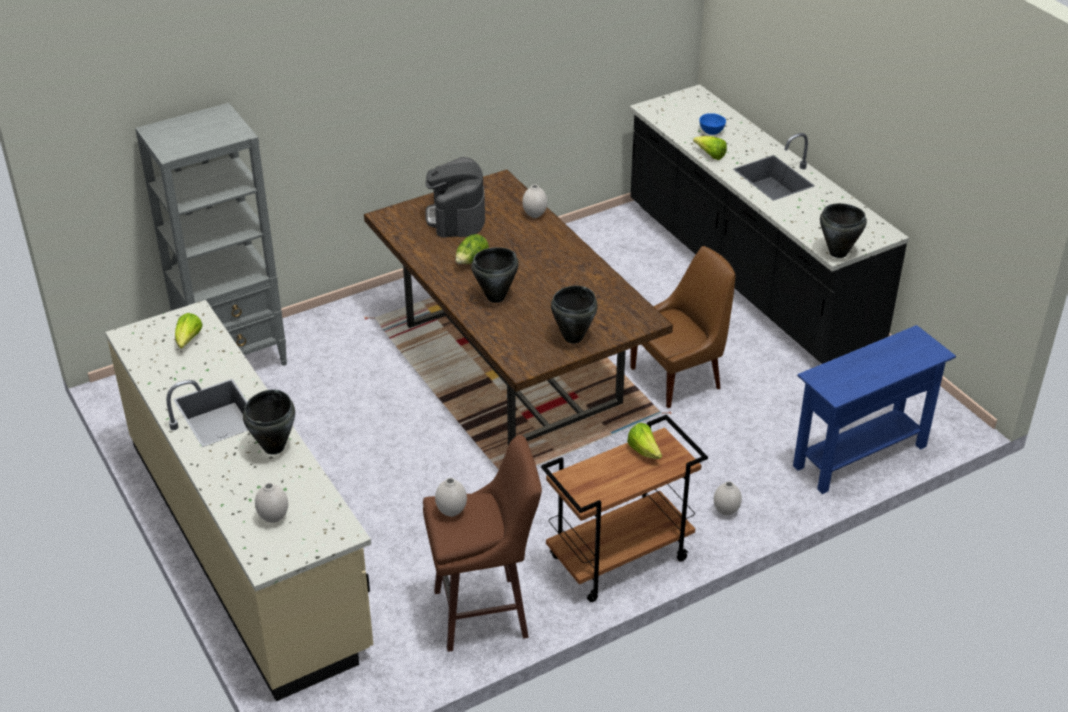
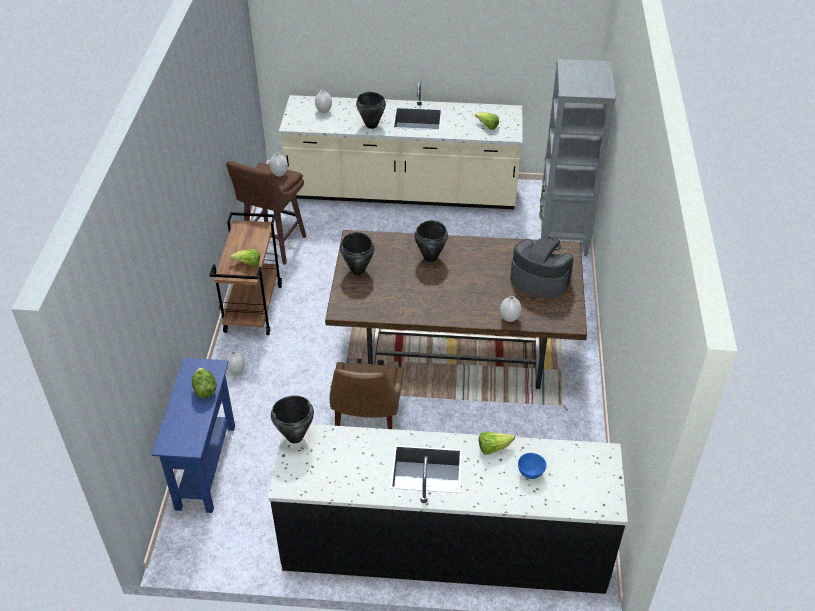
camera: 125 degrees right, 5 degrees up
lettuce [455,234,489,264] -> lettuce moved to [192,368,217,398]

